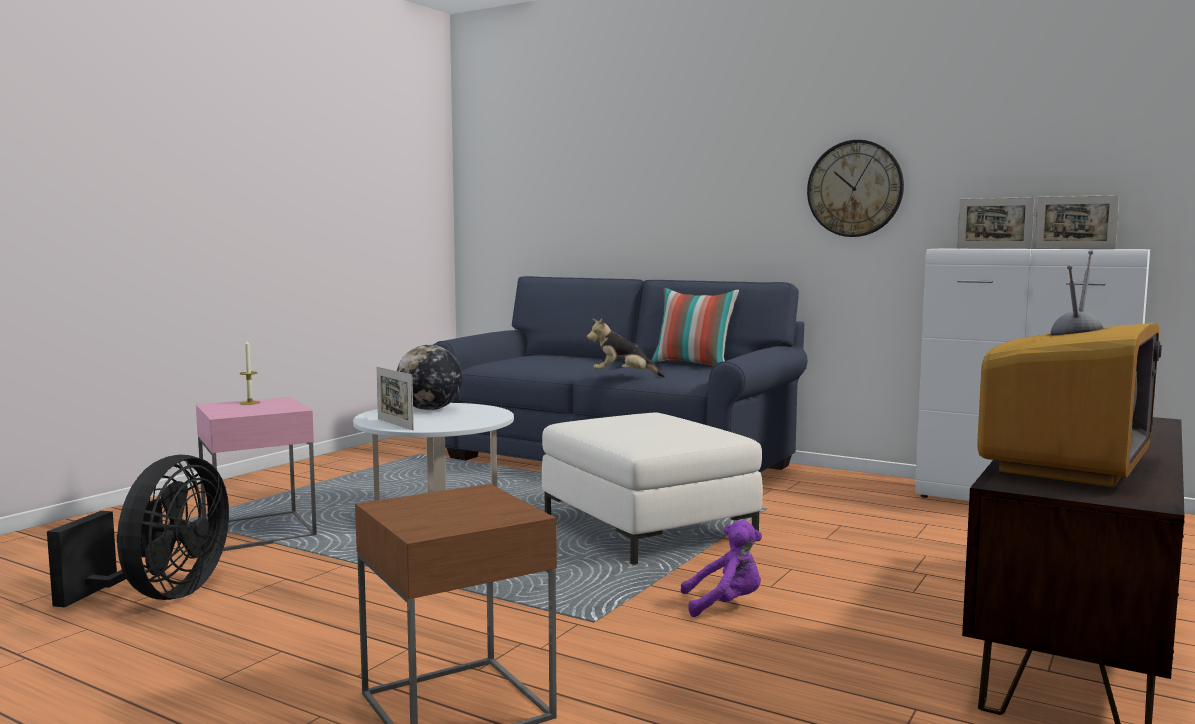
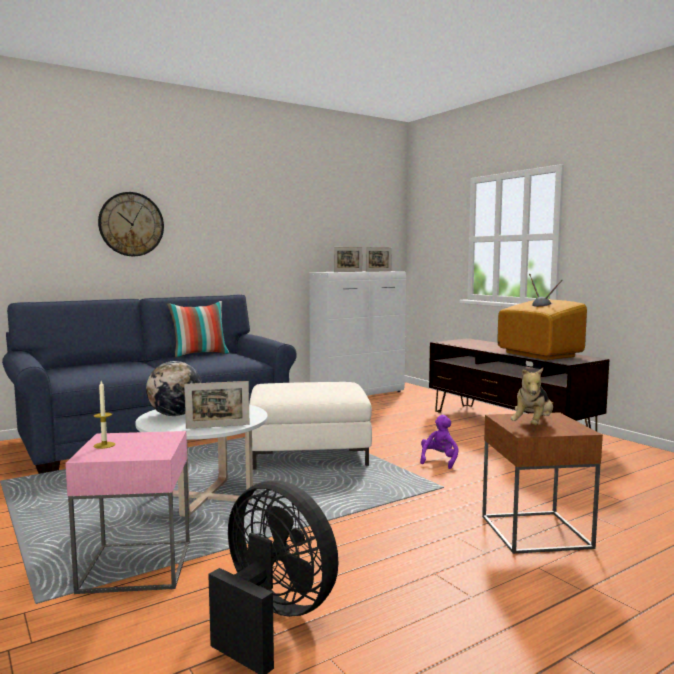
camera: 65 degrees left, 0 degrees up
plush toy [587,318,665,377] -> plush toy moved to [511,368,553,425]
wall clock [807,140,904,237] -> wall clock moved to [98,192,164,256]

